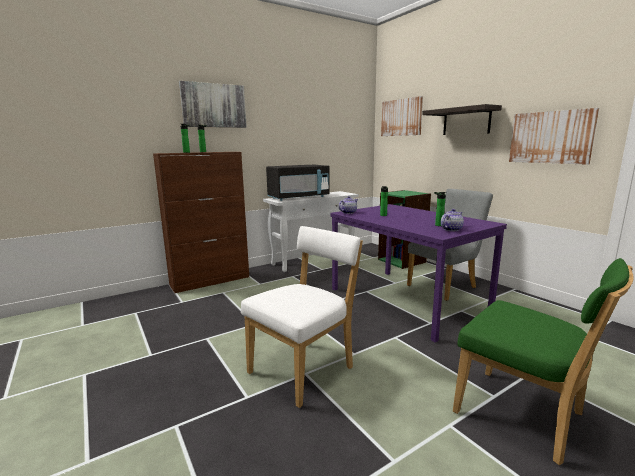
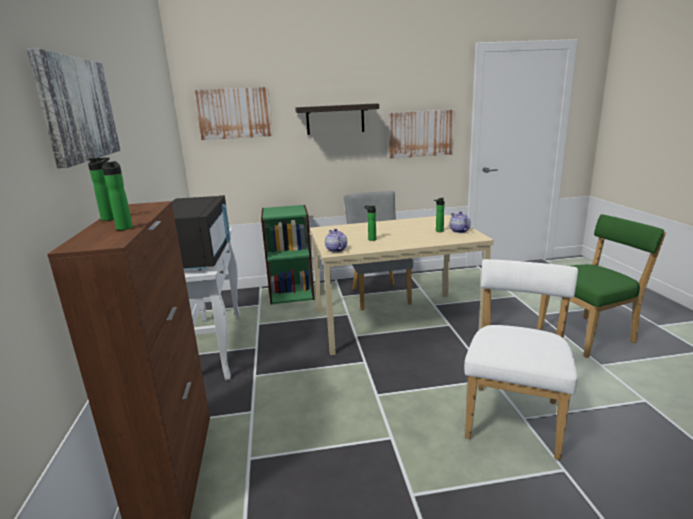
camera: 65 degrees left, 5 degrees up
white chair [241,226,363,408] -> white chair turned 45 degrees clockwise [464,259,578,460]
purple dining table [330,204,507,343] -> beige dining table [310,215,494,355]

